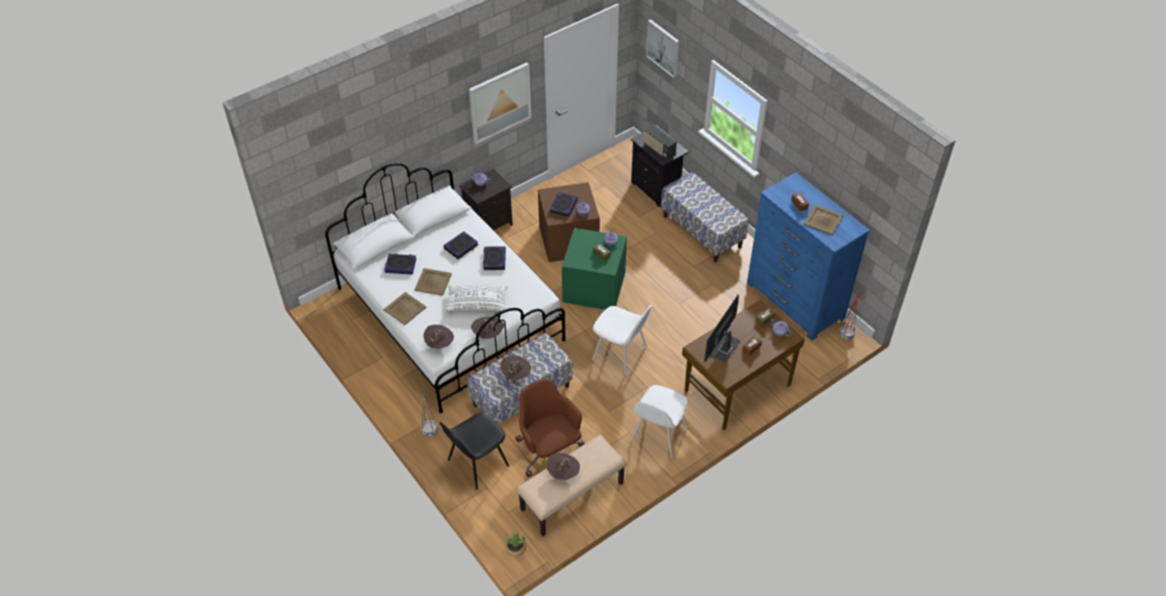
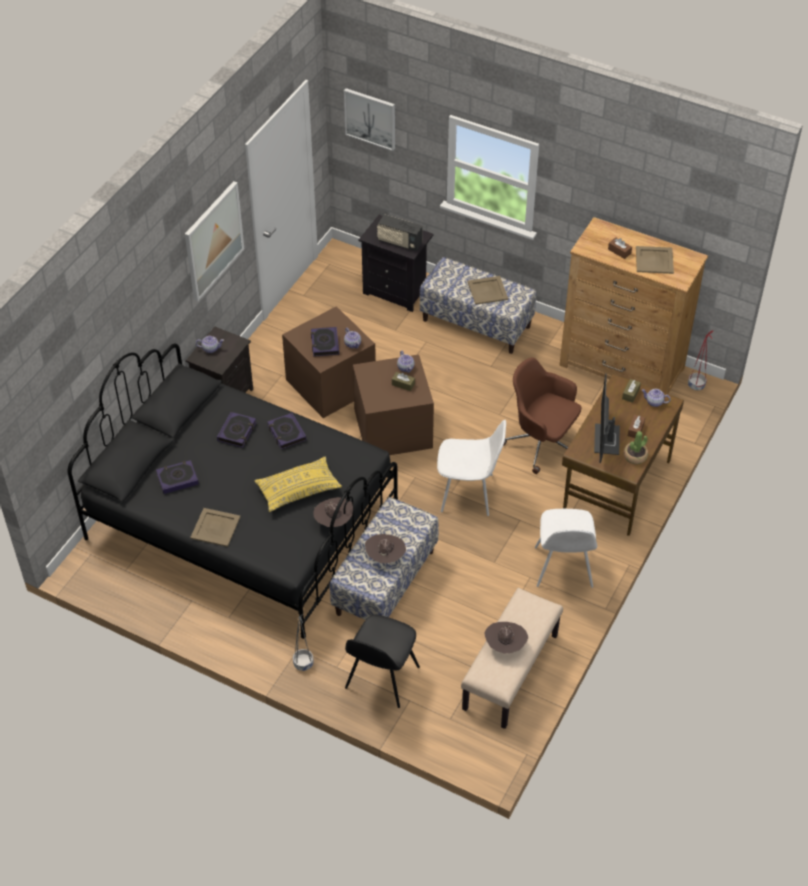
camera: 25 degrees left, 0 degrees up
white bed [325,163,566,413] -> black bed [67,344,398,639]
beige tray [414,268,452,296] -> beige tray moved to [468,276,508,305]
brown hat [423,325,454,349] -> none
white pillow [445,285,508,311] -> yellow pillow [255,457,342,512]
potted plant [505,531,526,557] -> potted plant moved to [624,431,648,464]
brown office chair [516,379,584,477] -> brown office chair moved to [503,358,581,474]
green storage box [562,228,627,310] -> brown storage box [353,354,434,455]
blue dresser [747,173,870,341] -> brown dresser [559,217,708,394]

